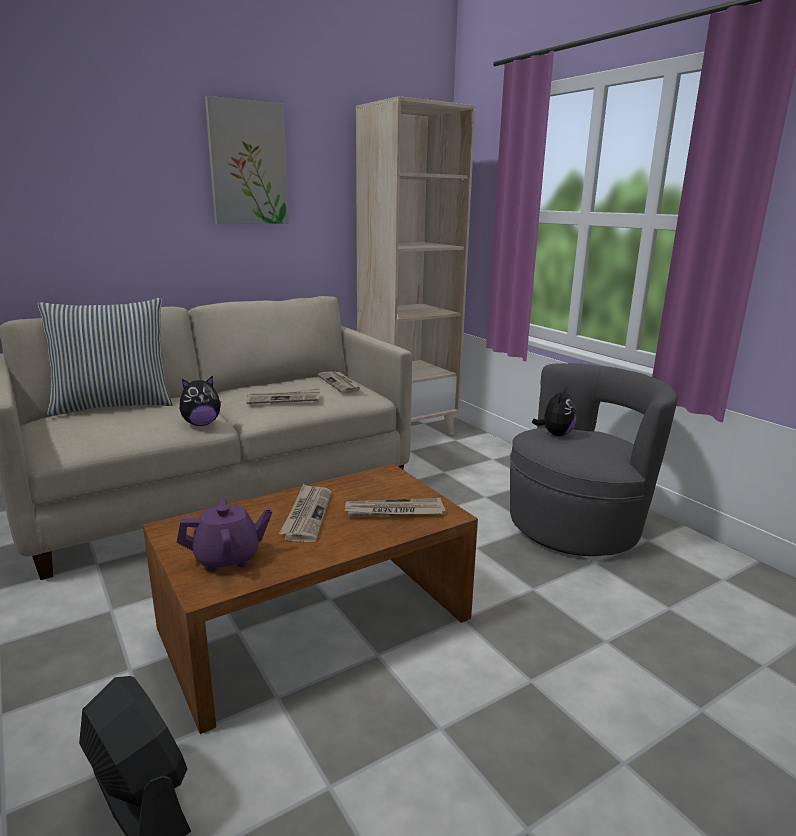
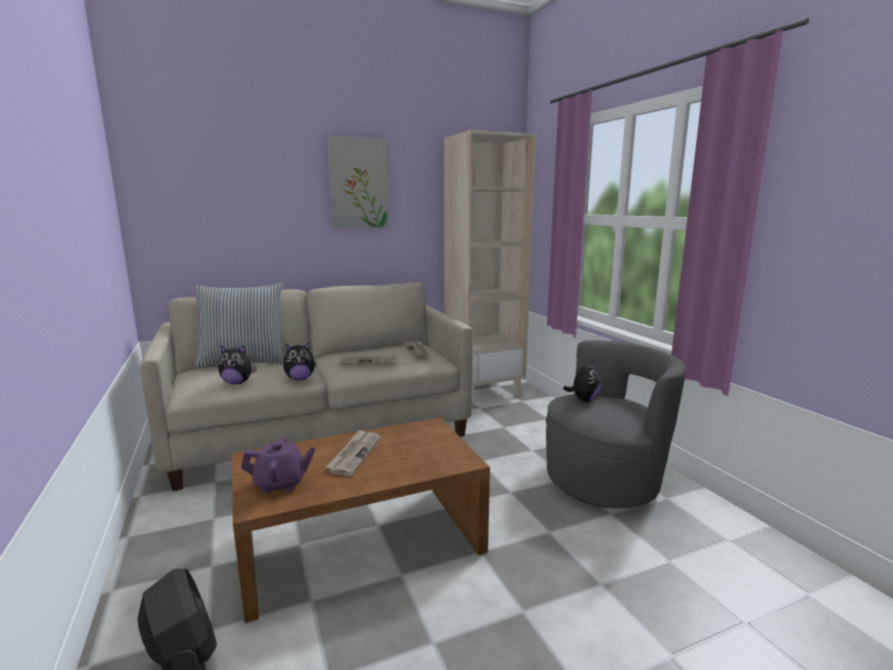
camera: 10 degrees right, 5 degrees down
newspaper [345,498,446,517] -> none
none -> plush toy [218,346,257,384]

